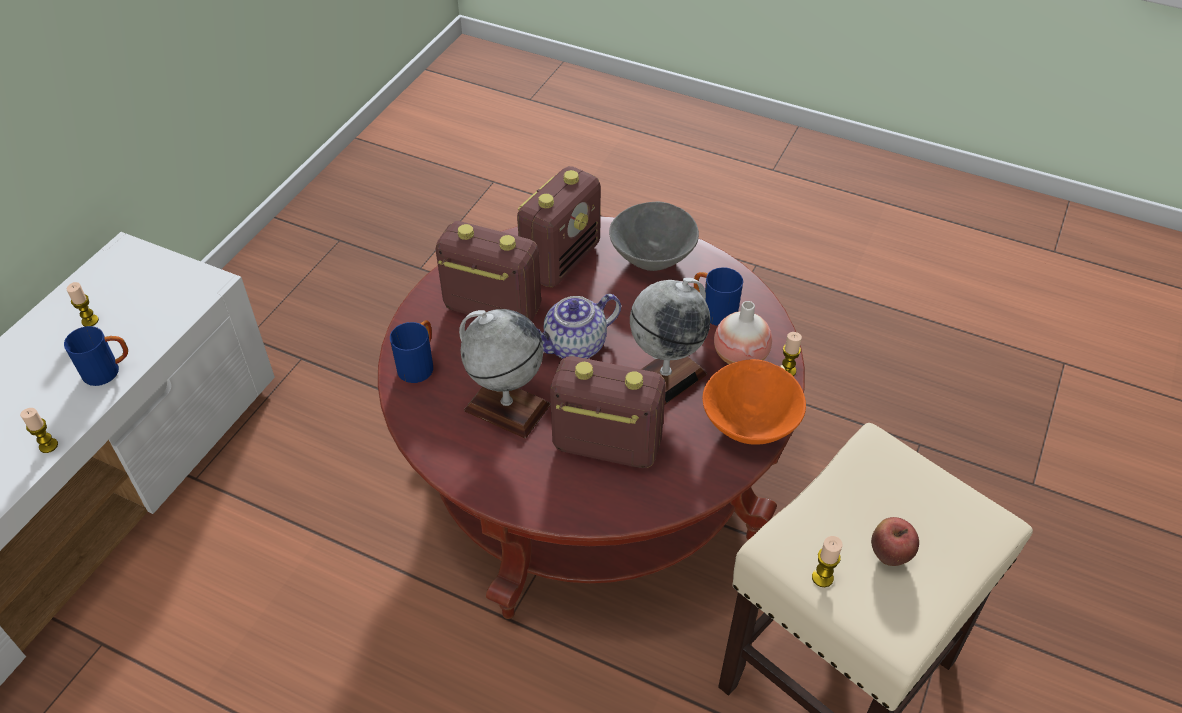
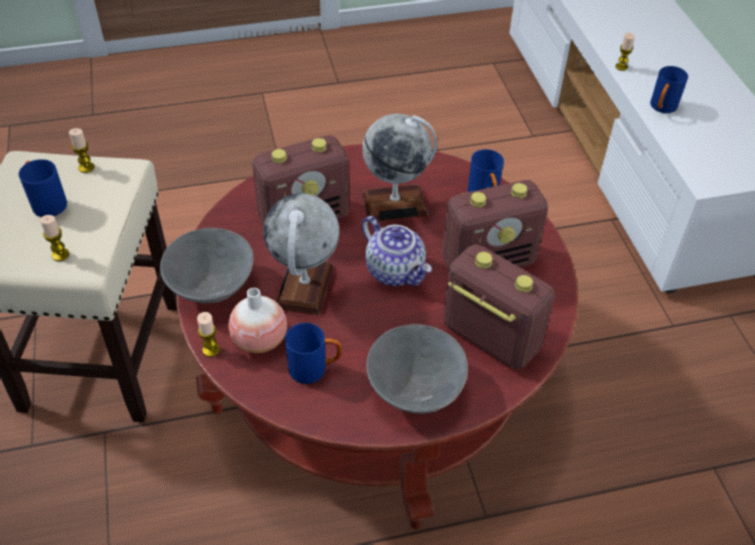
camera: 140 degrees right, 0 degrees up
candle [67,282,99,327] -> candle moved to [40,215,69,261]
radio [517,166,601,287] -> radio turned 135 degrees clockwise [443,244,555,369]
teapot [537,294,621,359] -> teapot turned 120 degrees clockwise [362,216,432,286]
orange bowl [703,359,806,445] -> grey bowl [160,228,253,303]
apple [871,517,919,566] -> blue mug [18,159,67,217]

